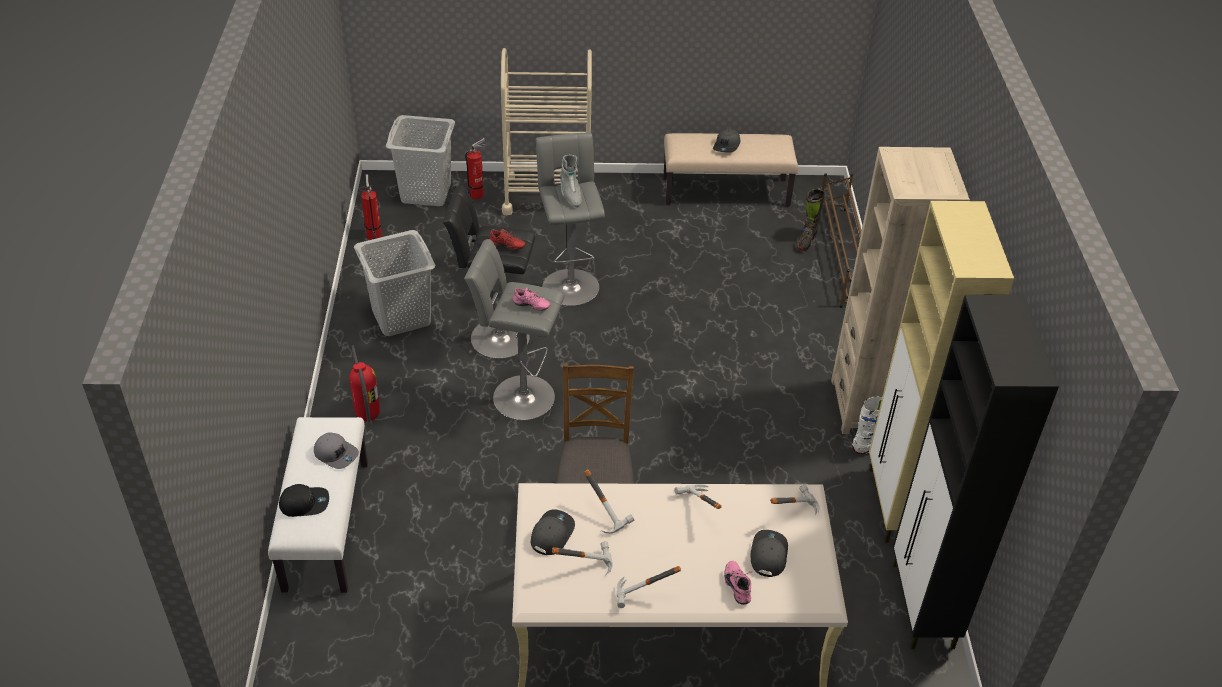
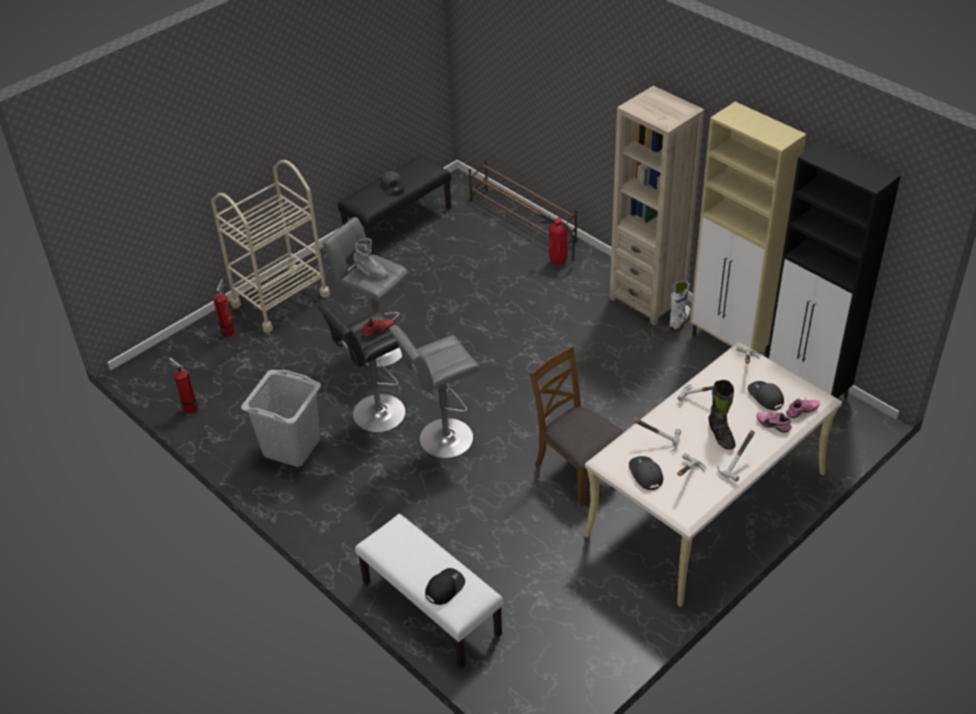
camera: 40 degrees left, 0 degrees up
grey cap [314,433,359,469] -> none
fire extinguisher [349,345,380,426] -> fire extinguisher moved to [538,213,575,264]
grey laundry basket [386,115,455,206] -> none
pink shoe [513,287,551,311] -> pink shoe moved to [786,397,820,418]
beige bench [663,133,798,207] -> black bench [338,156,451,255]
black boot [796,189,825,251] -> black boot moved to [708,380,736,450]

